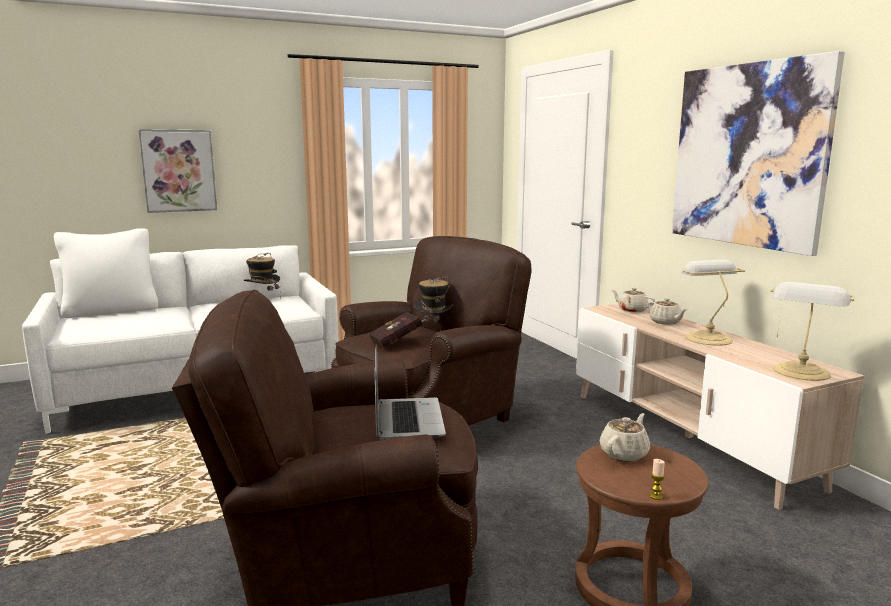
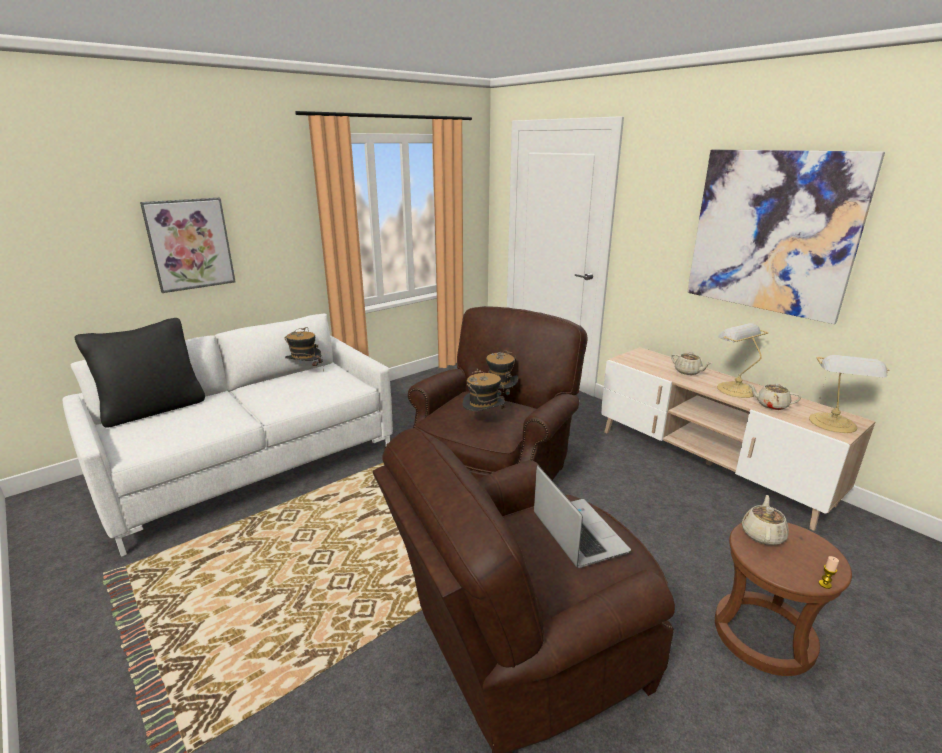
camera: 15 degrees left, 10 degrees up
white pillow [54,228,158,318] -> black pillow [75,318,205,428]
red book [369,312,425,348] -> hat [462,368,505,413]
beige teapot [611,288,655,312] -> beige teapot moved to [748,383,802,410]

